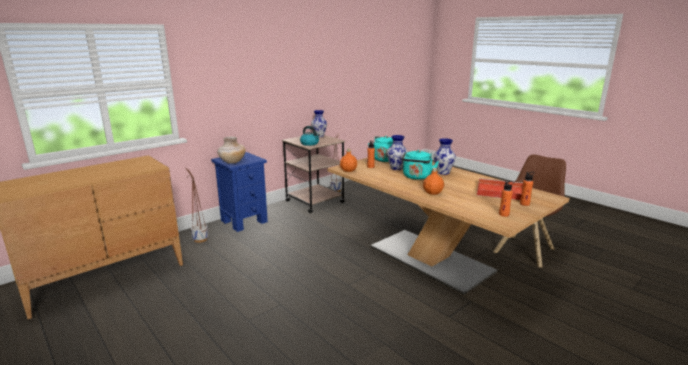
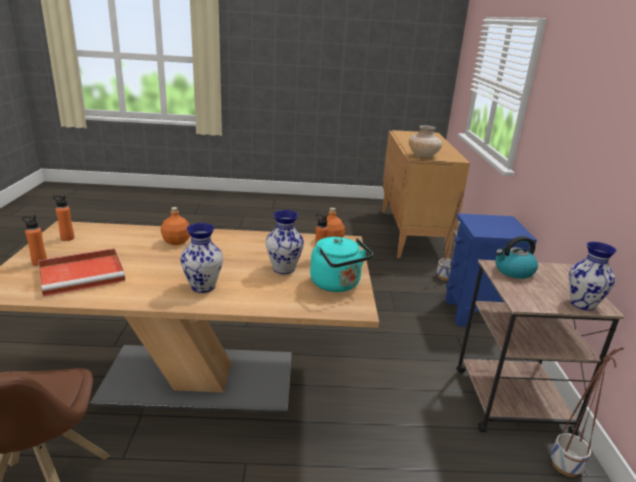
camera: 130 degrees right, 5 degrees up
beige vase [217,137,246,164] -> beige vase moved to [409,125,442,158]
turquoise kettle [402,150,439,180] -> none

